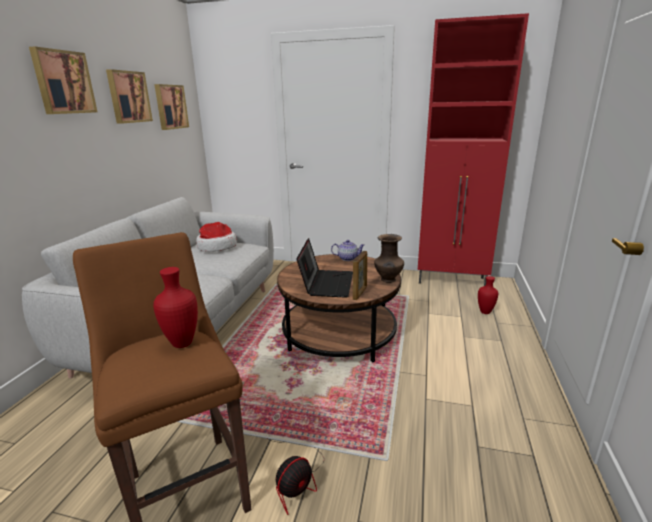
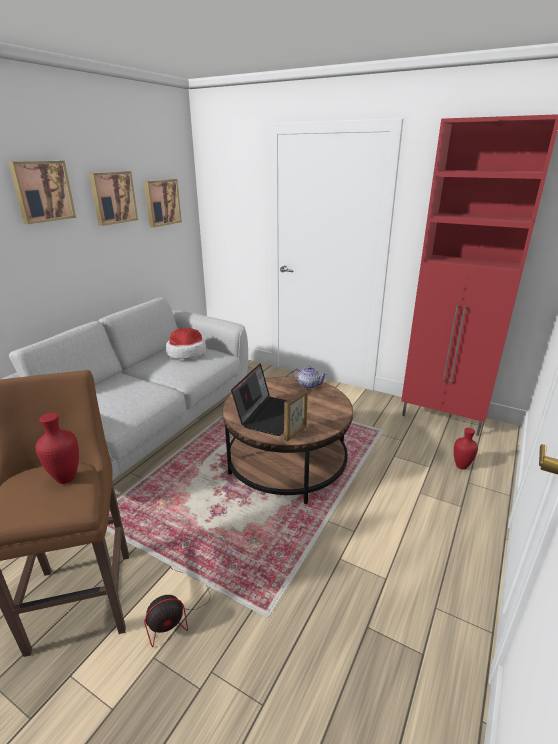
camera: 15 degrees right, 5 degrees up
brown vase [374,234,404,283] -> none

